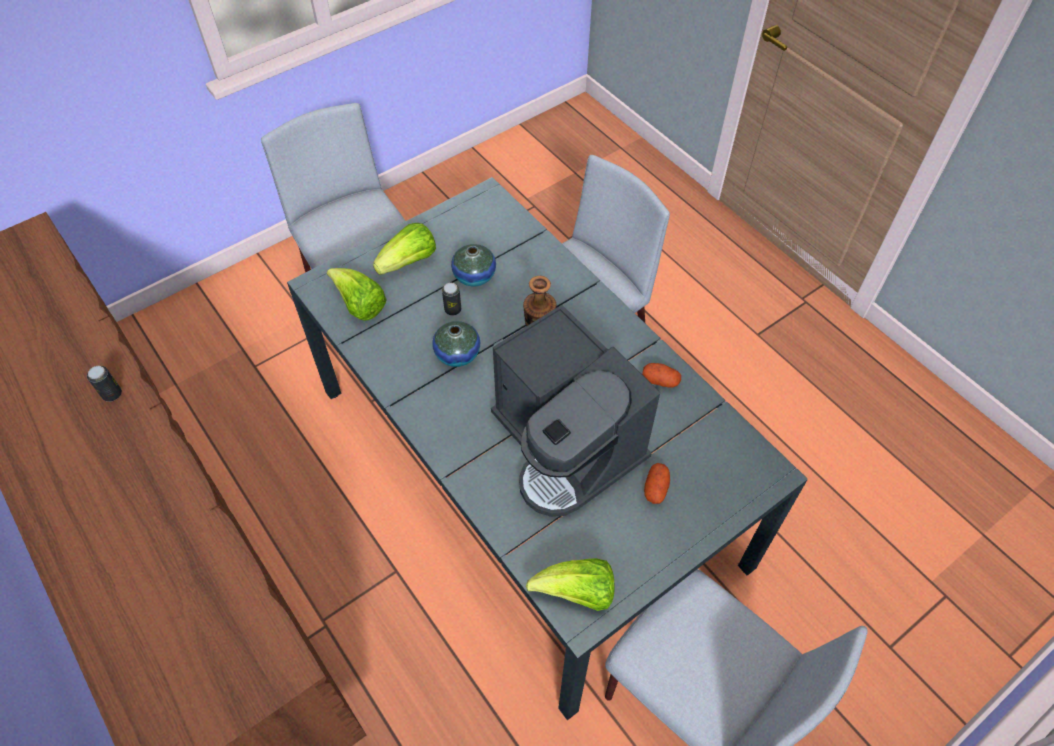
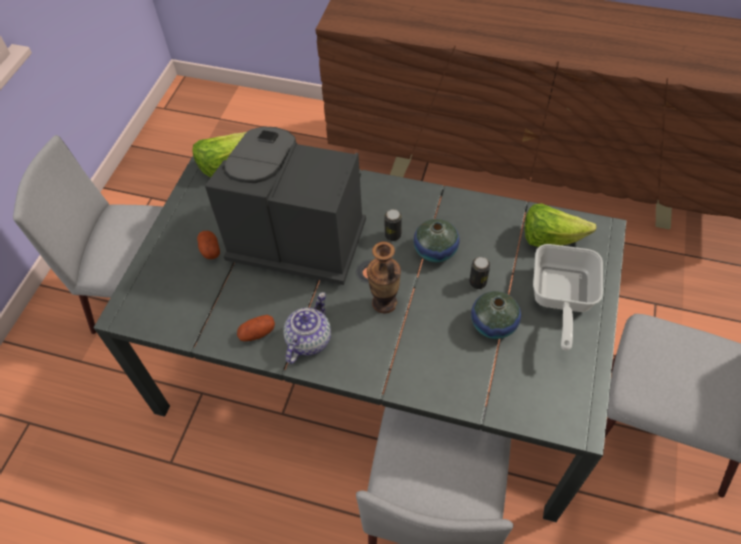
camera: 145 degrees right, 0 degrees up
can [87,366,122,402] -> can moved to [384,209,402,241]
lettuce [373,223,436,275] -> frying pan [533,244,603,350]
none -> teapot [283,292,331,364]

